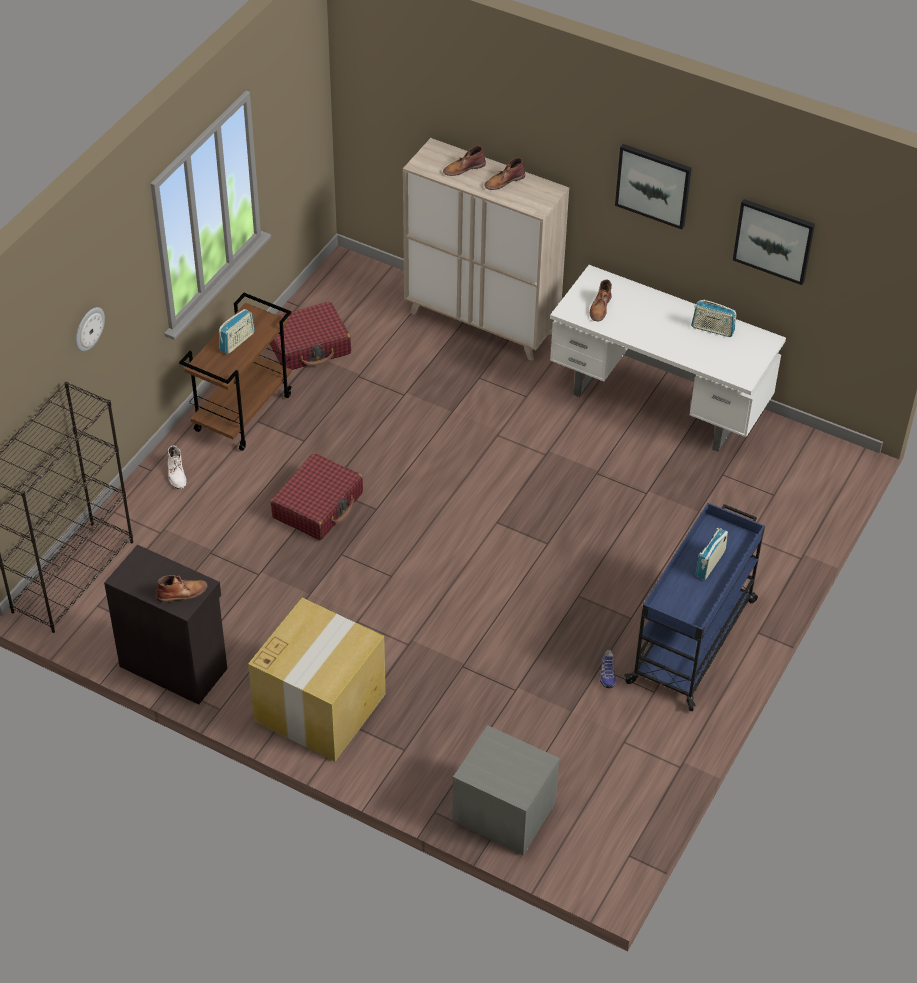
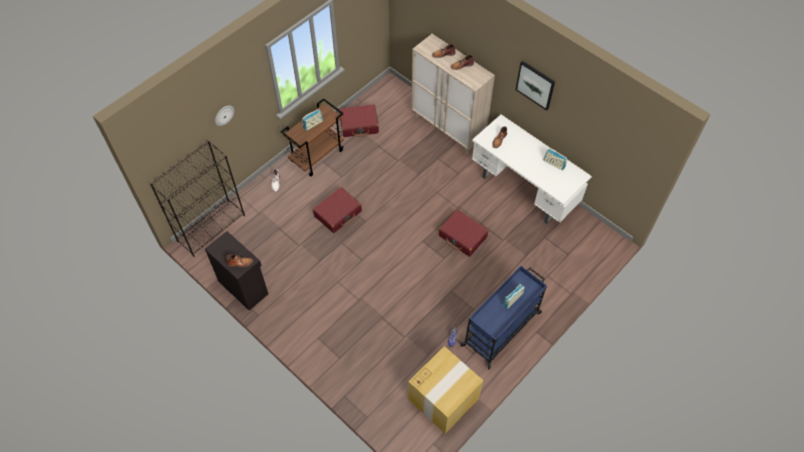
camera: 15 degrees right, 10 degrees up
cardboard box [248,598,386,762] -> cardboard box moved to [408,346,483,434]
grey nightstand [452,725,560,855] -> none
picture [733,199,815,285] -> none
none -> red suitcase [439,209,488,257]

